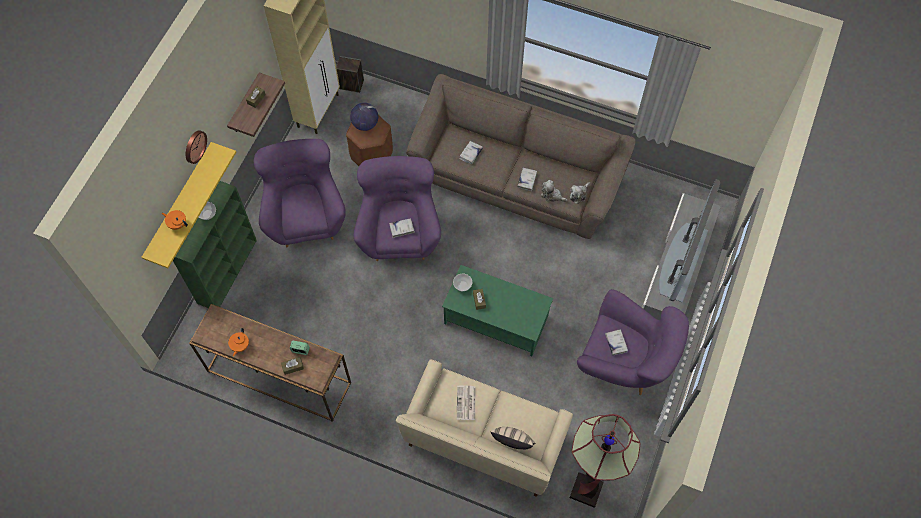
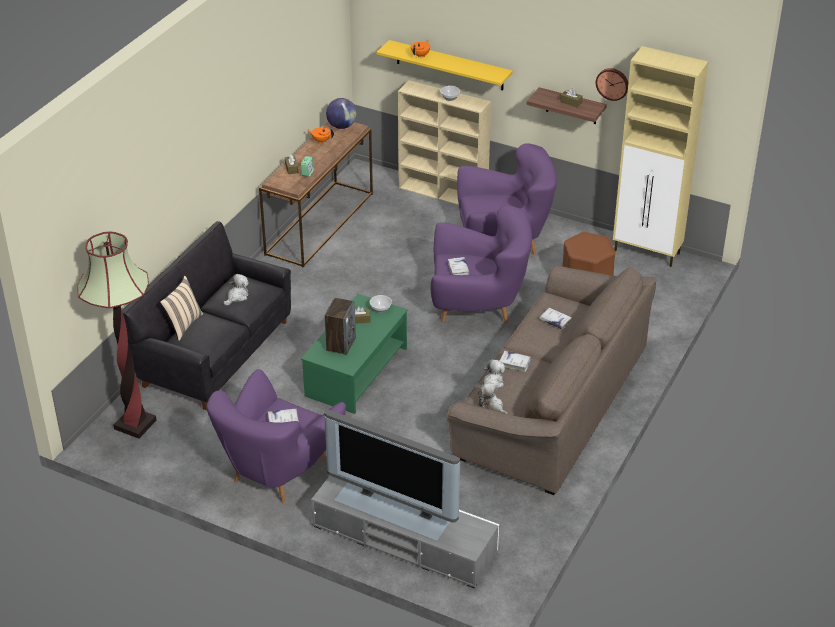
camera: 95 degrees right, 25 degrees down
green bookcase [173,181,257,308] -> beige bookcase [398,80,491,205]
wall clock [186,130,207,164] -> wall clock moved to [596,68,628,101]
speaker [336,56,364,93] -> speaker moved to [325,298,356,355]
globe [350,102,378,131] -> globe moved to [326,98,357,129]
beige sofa [396,360,573,497] -> black sofa [122,221,291,410]
newspaper [457,386,475,420] -> plush toy [223,274,249,306]

